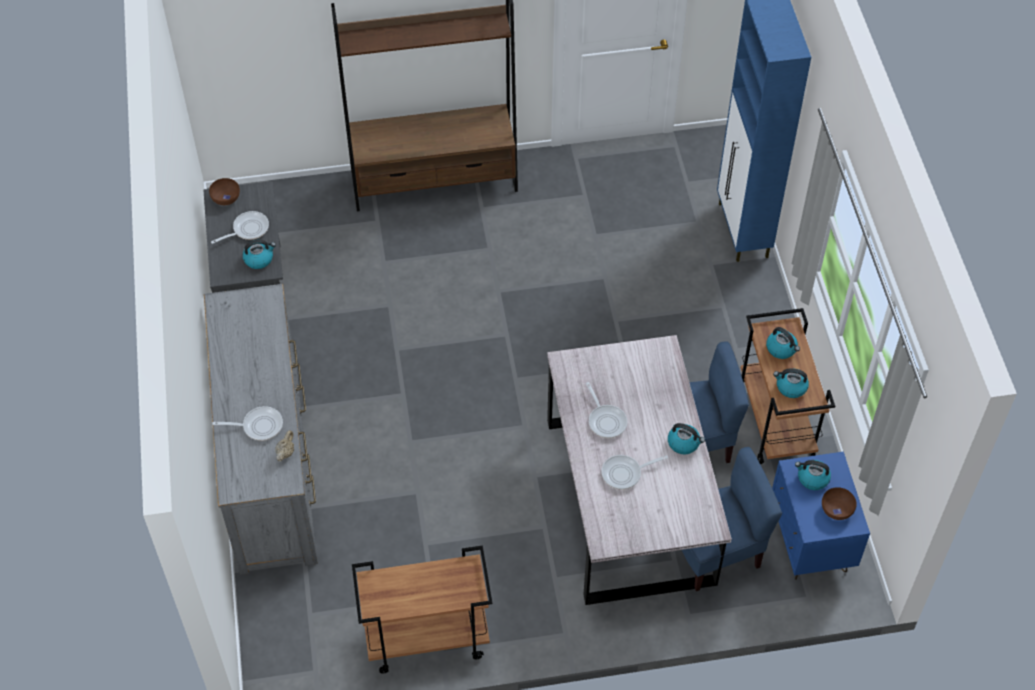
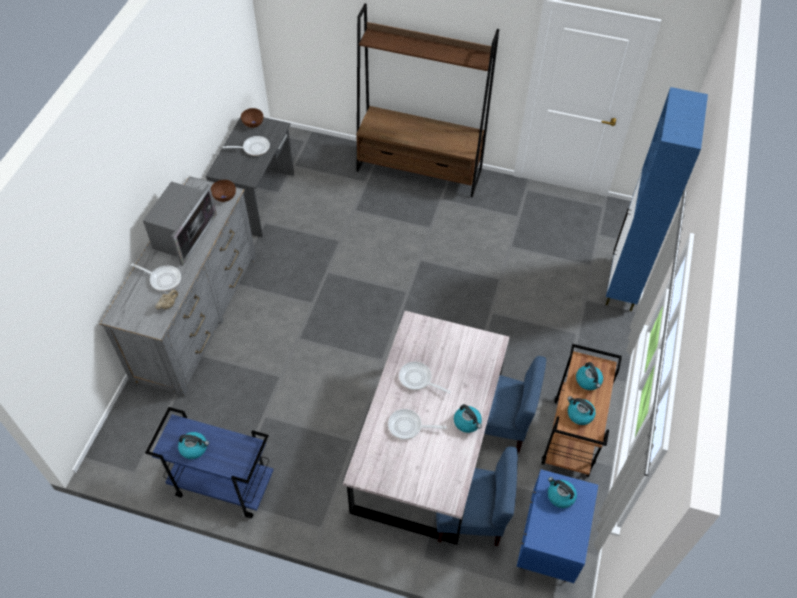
camera: 25 degrees right, 0 degrees up
kettle [242,240,276,269] -> kettle moved to [178,432,209,459]
brown cart [352,546,492,673] -> blue cart [145,407,273,518]
frying pan [586,382,627,438] -> frying pan turned 120 degrees clockwise [399,362,451,394]
brown bowl [822,487,857,520] -> brown bowl moved to [211,180,236,202]
none -> microwave [143,181,217,266]

